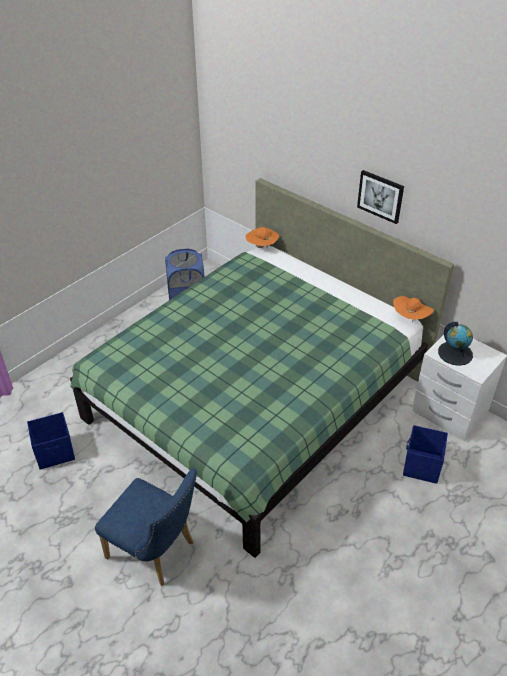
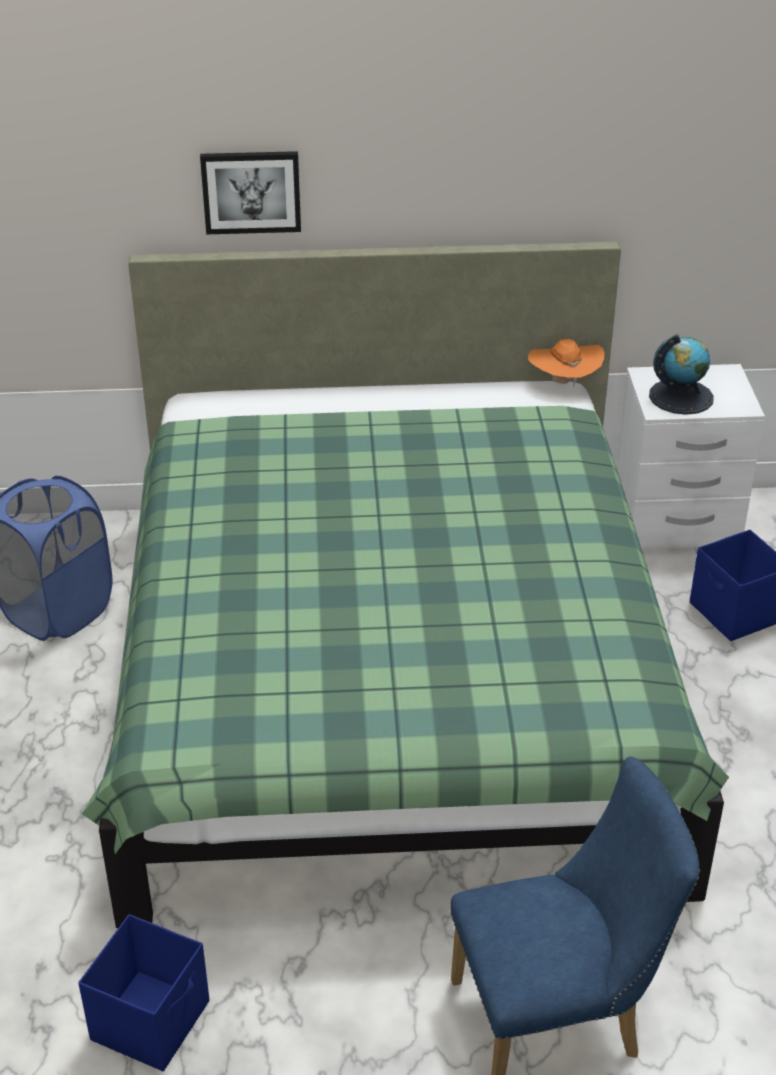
camera: 45 degrees left, 5 degrees down
orange hat [245,227,279,248] -> none
picture [357,170,404,224] -> picture moved to [200,151,301,234]

